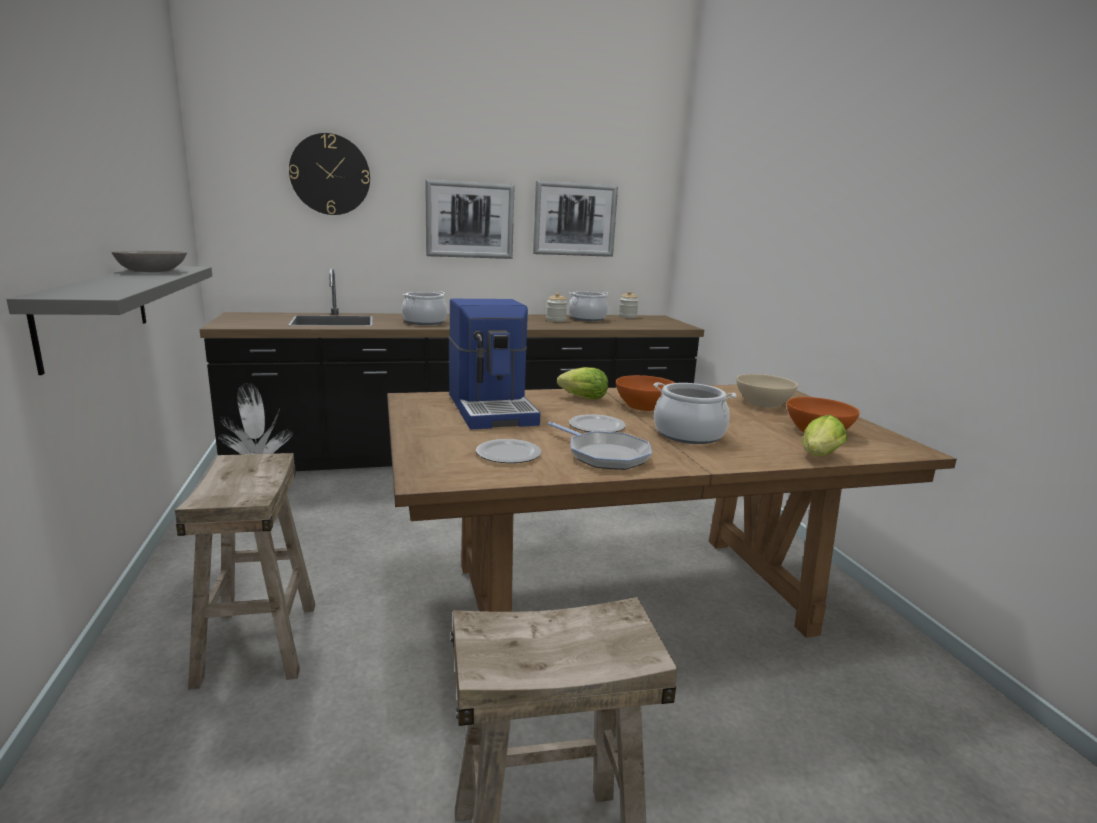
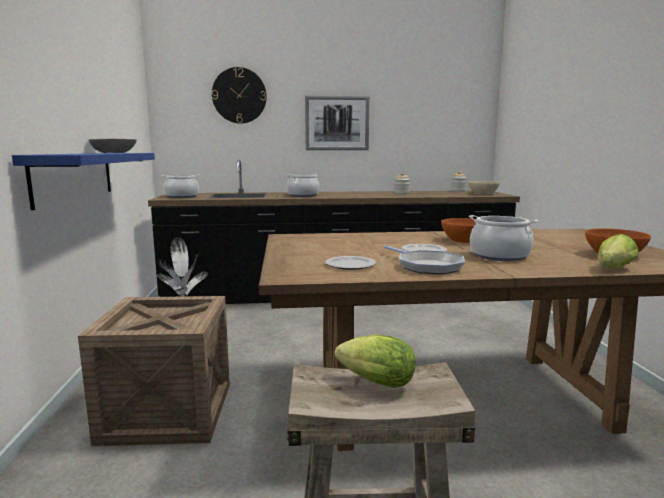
camera: 10 degrees right, 5 degrees down
grey shelf [7,266,212,375] -> blue shelf [12,153,155,210]
beige stool [175,453,315,690] -> crate [78,296,230,446]
coffee machine [449,299,541,430] -> none
picture [533,181,618,257] -> none
lettuce [557,367,608,399] -> lettuce moved to [335,335,416,388]
cooking pot [568,292,609,321] -> cooking pot moved to [161,175,200,198]
beige bowl [736,374,798,408] -> beige bowl moved to [468,181,500,195]

